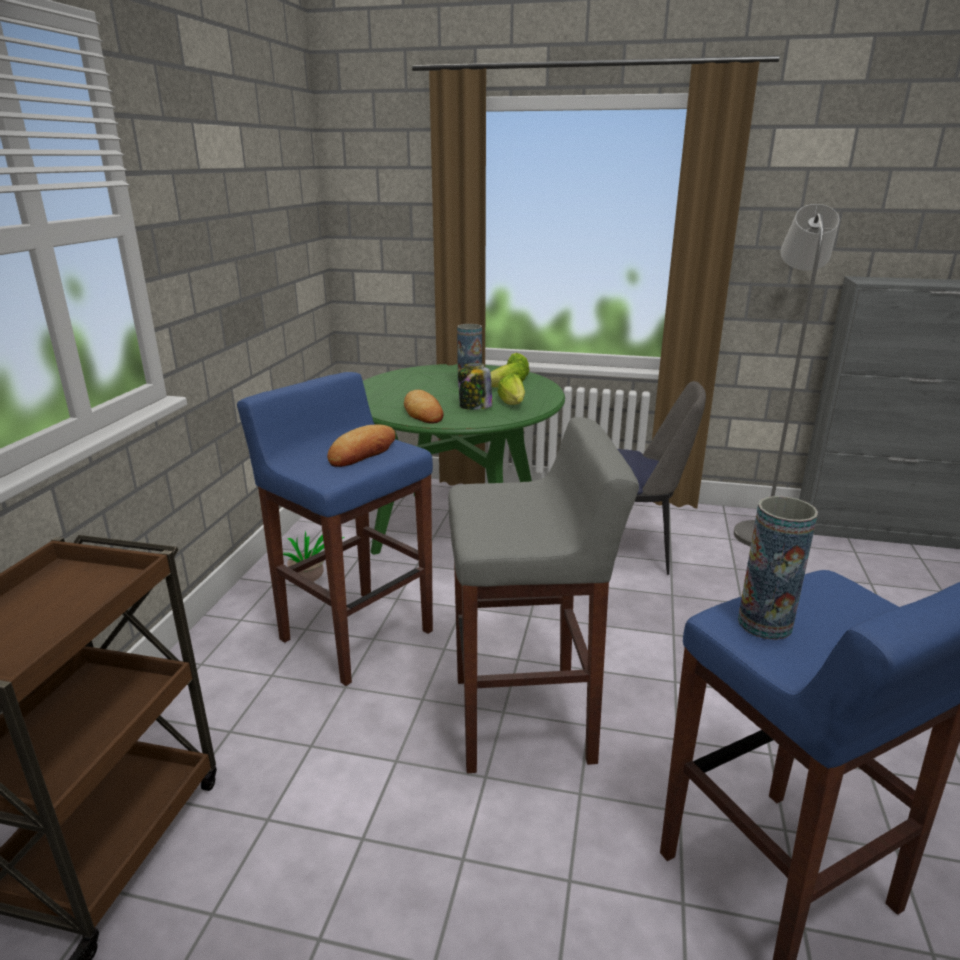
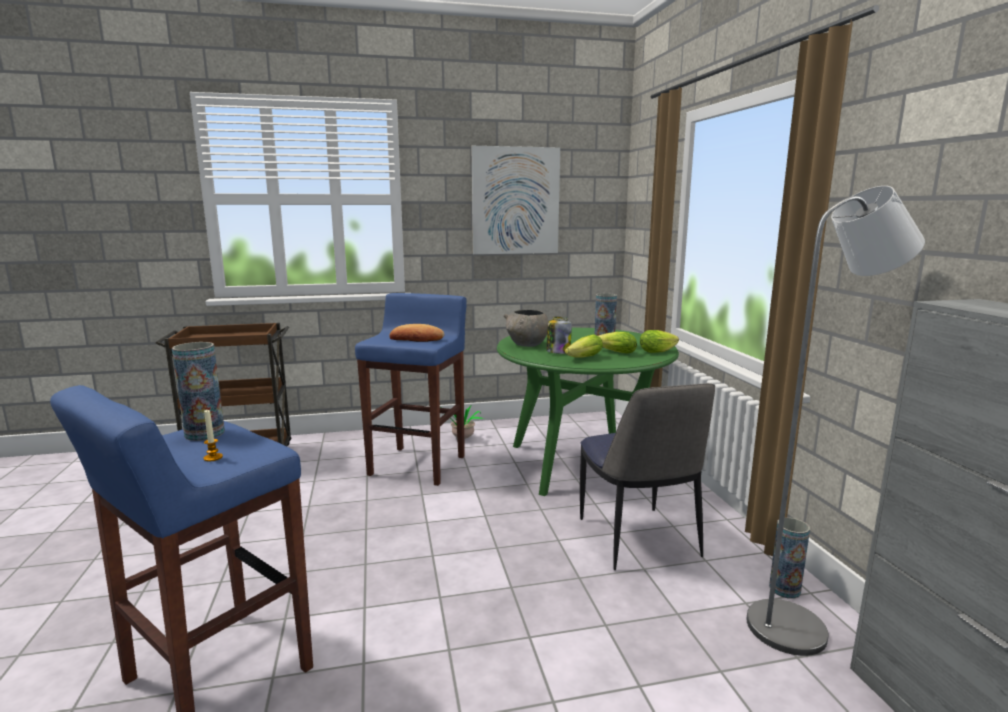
camera: 65 degrees right, 10 degrees down
bread [404,390,444,424] -> grey bowl [503,310,549,347]
grey stool [448,417,639,773] -> none
none -> candle [203,410,223,462]
none -> picture [471,146,560,254]
none -> vase [769,517,810,599]

